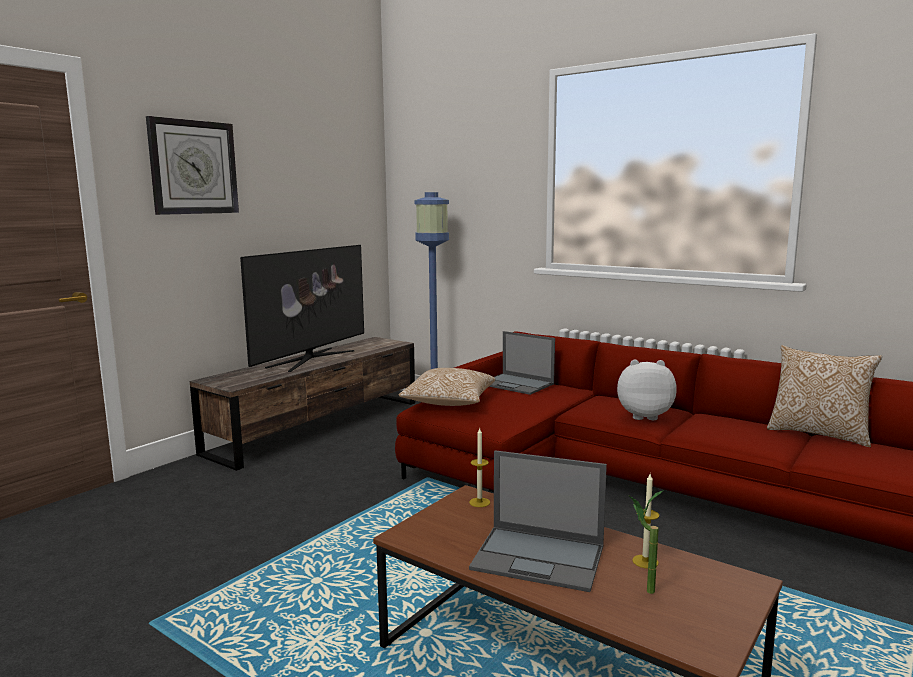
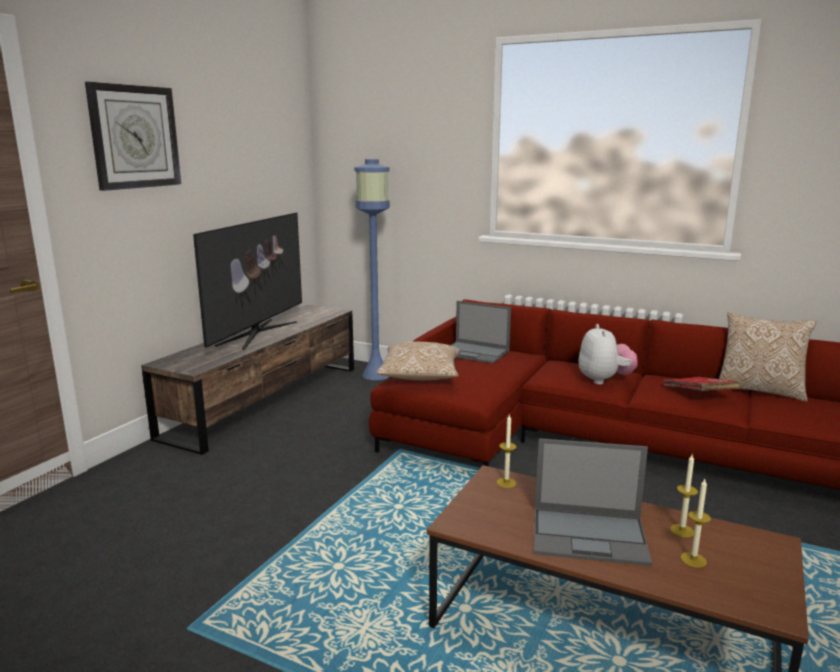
camera: 10 degrees left, 5 degrees up
plush toy [617,359,677,420] -> plush toy turned 90 degrees clockwise [579,324,638,384]
potted plant [629,490,664,594] -> candle [681,479,711,568]
none -> red book [663,377,740,391]

